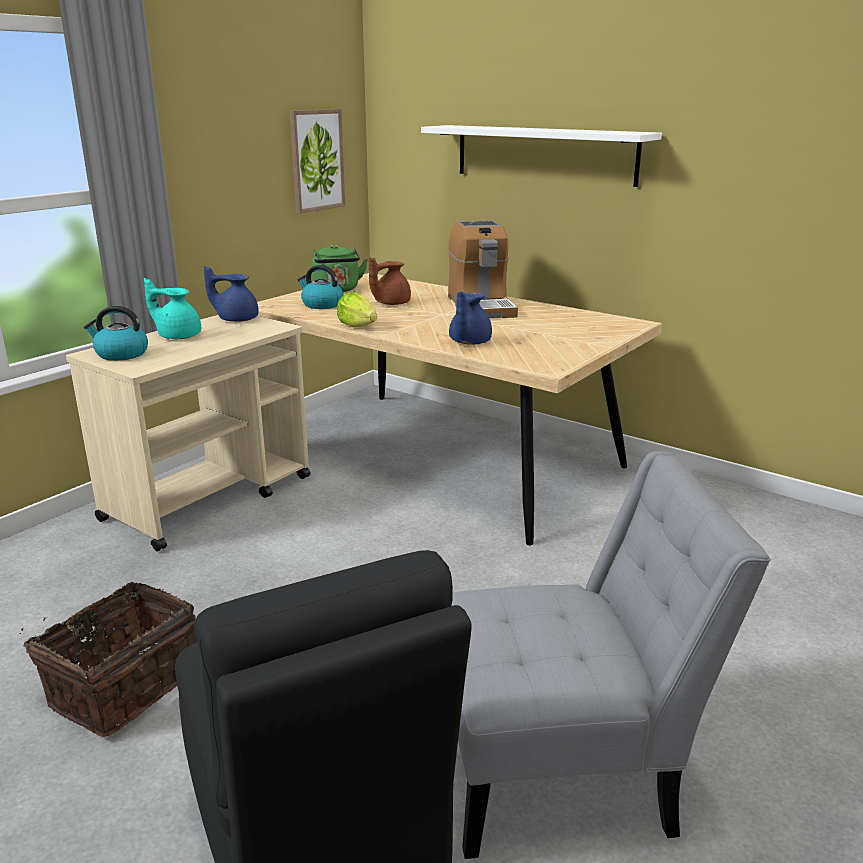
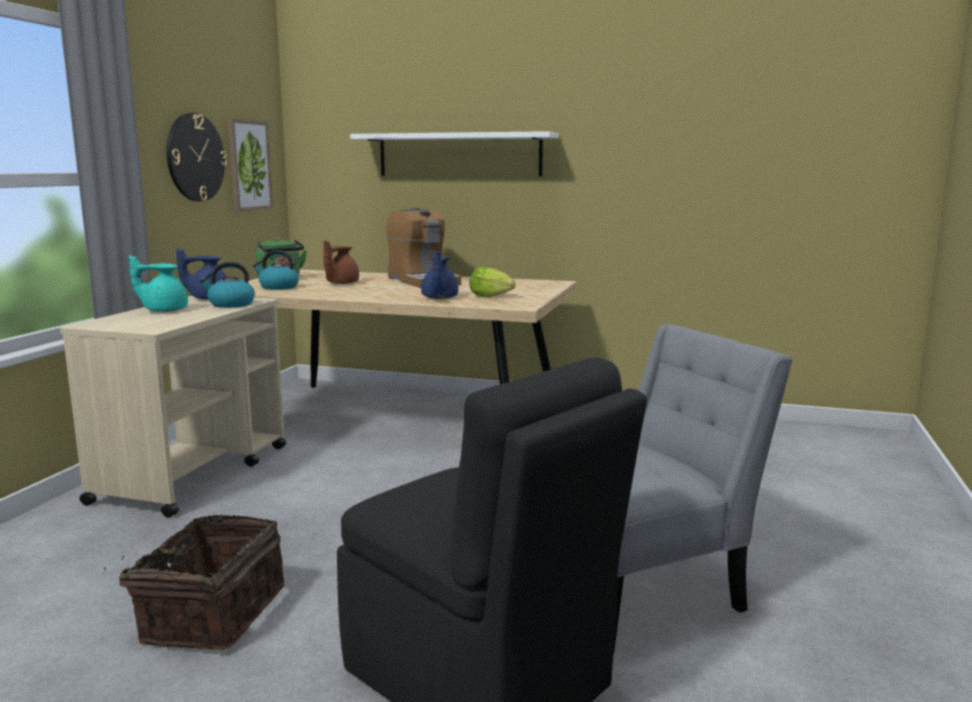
camera: 20 degrees left, 10 degrees down
kettle [84,306,148,361] -> kettle moved to [199,262,255,308]
lettuce [337,292,377,327] -> lettuce moved to [469,267,516,297]
none -> wall clock [166,113,227,202]

